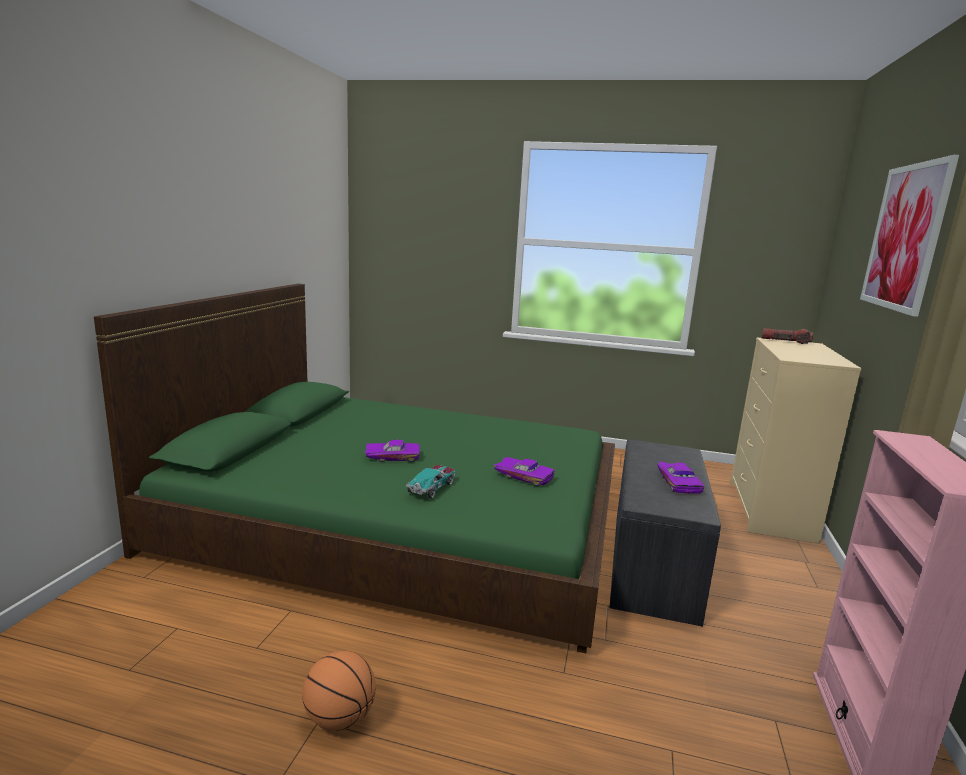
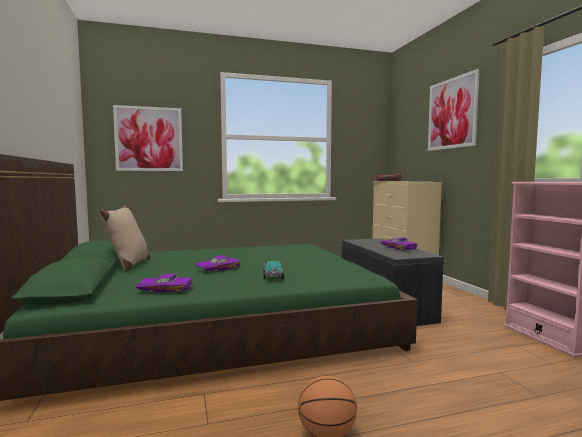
camera: 30 degrees left, 10 degrees down
purple toy car [494,457,555,486] -> purple toy car moved to [135,273,192,293]
none -> beige pillow [99,205,150,271]
none -> picture [113,105,183,171]

